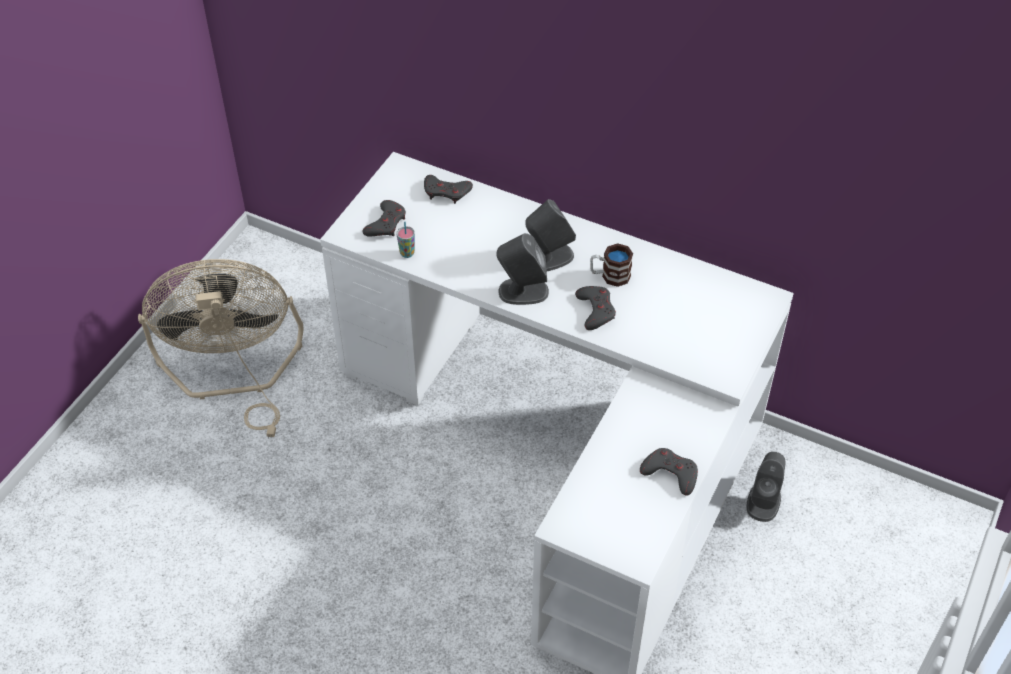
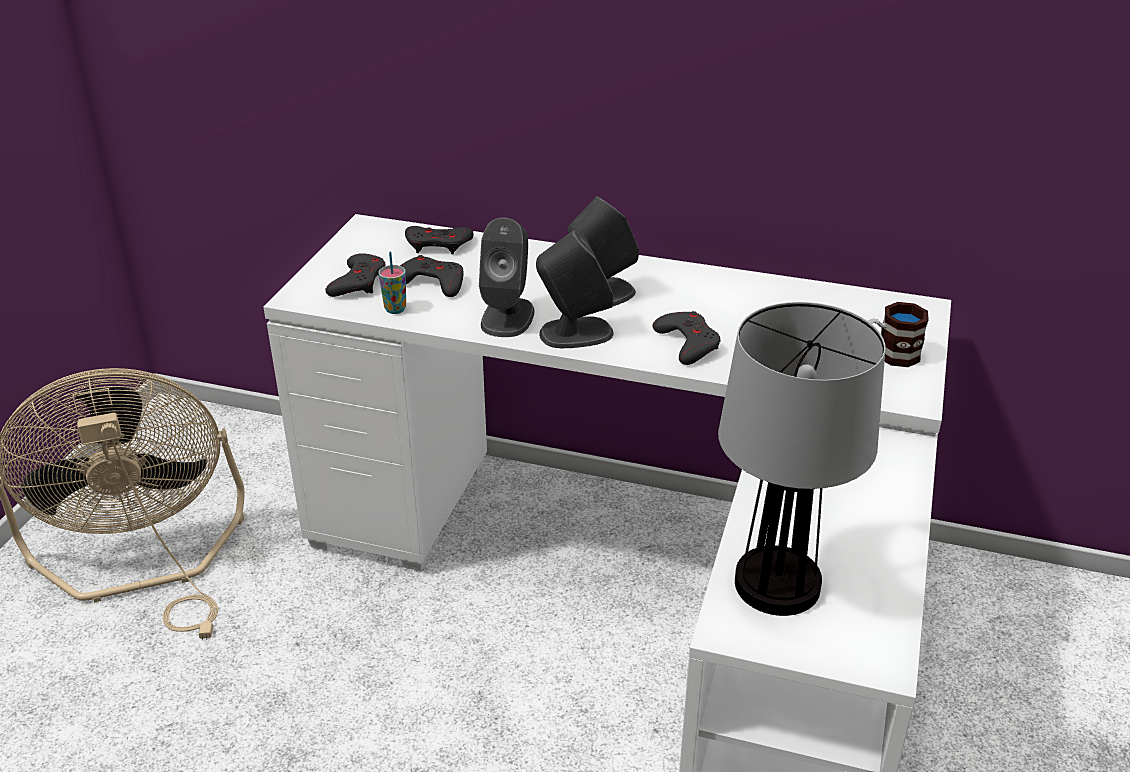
camera: 10 degrees left, 15 degrees down
mug [590,243,633,287] -> mug moved to [868,302,929,367]
grey game controller [640,448,698,496] -> grey game controller moved to [400,255,464,297]
grey speaker [746,452,785,522] -> grey speaker moved to [479,217,534,337]
none -> table lamp [718,302,885,616]

